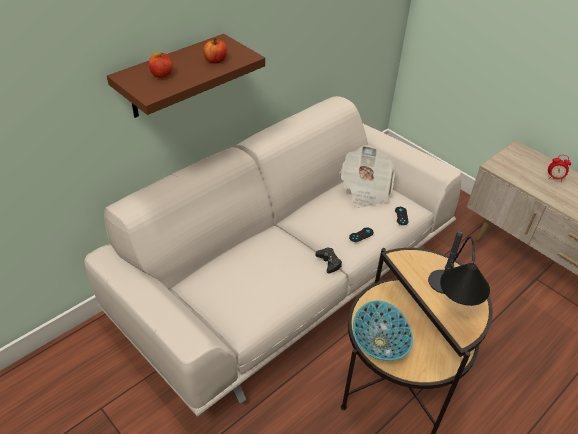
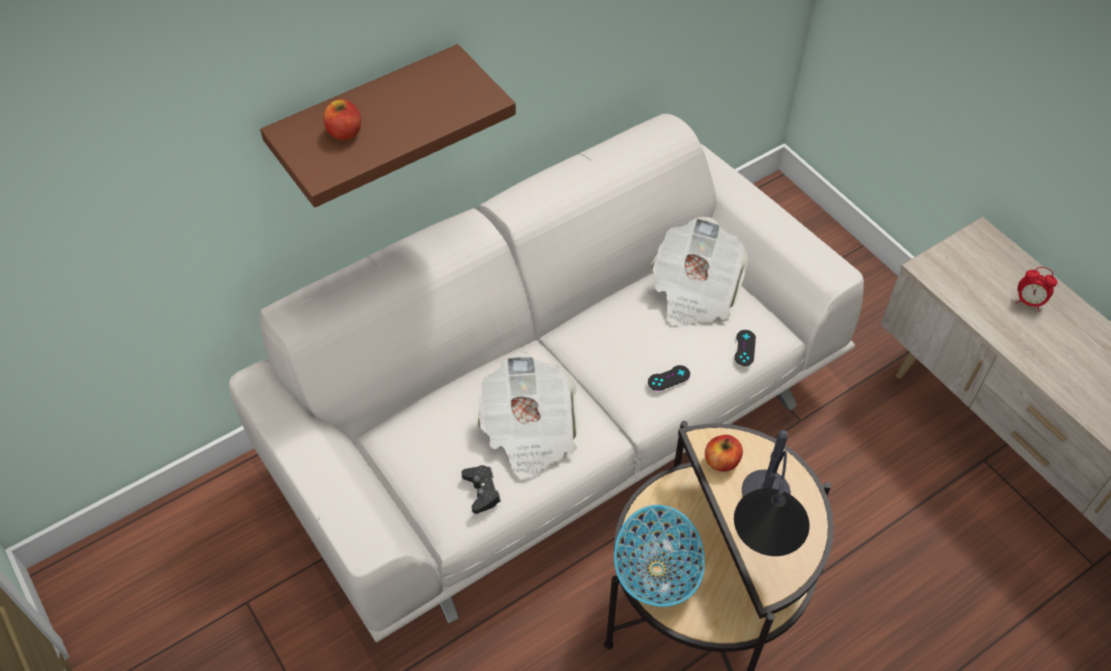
camera: 10 degrees right, 10 degrees up
apple [203,38,227,64] -> apple moved to [705,435,743,472]
black game controller [316,248,342,274] -> black game controller moved to [461,465,501,514]
none -> newspaper [477,352,578,480]

